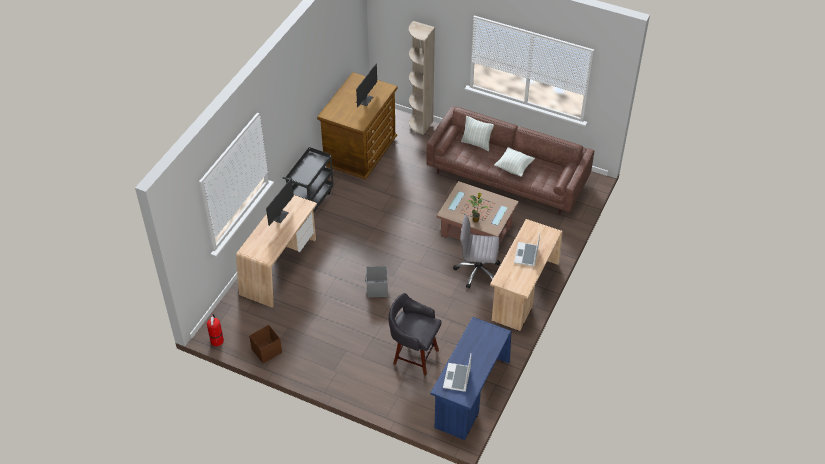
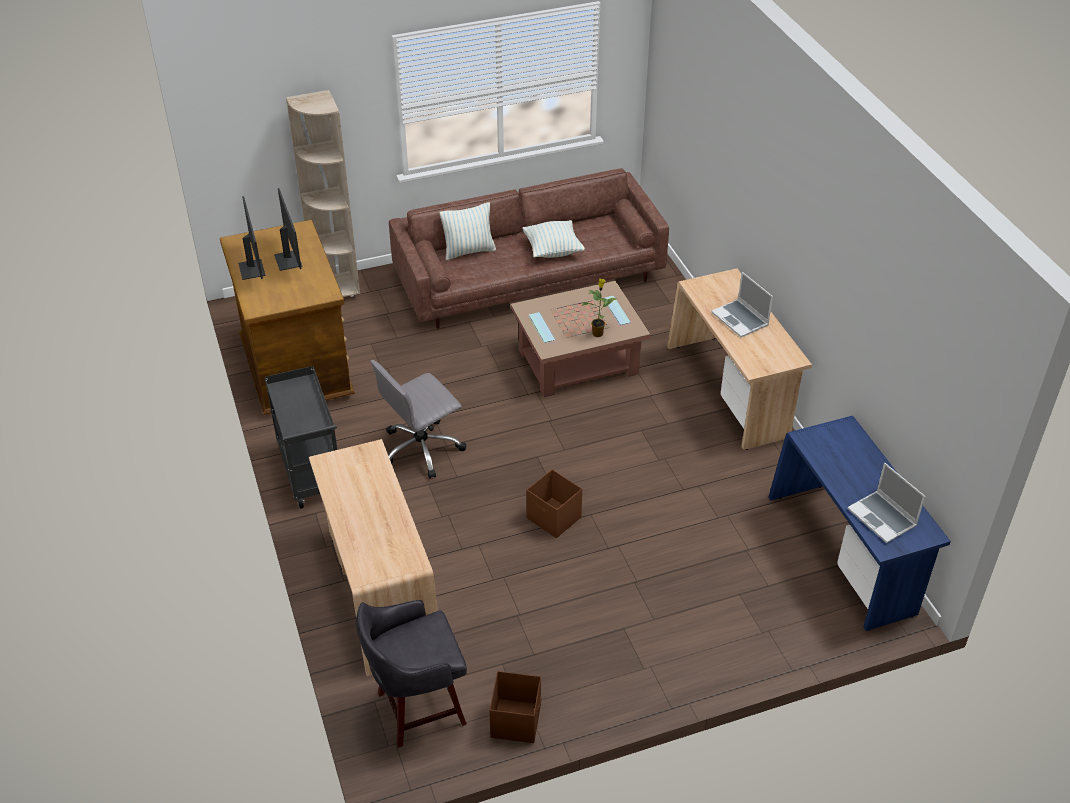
camera: 45 degrees left, 5 degrees down
fire extinguisher [207,313,224,346] -> none
monitor [266,178,294,226] -> monitor moved to [238,196,266,280]
grey storage box [365,266,388,298] -> brown storage box [526,469,582,538]
grey stool [388,293,441,376] -> grey stool moved to [356,600,467,748]
grey office chair [453,215,500,288] -> grey office chair moved to [370,360,466,479]

